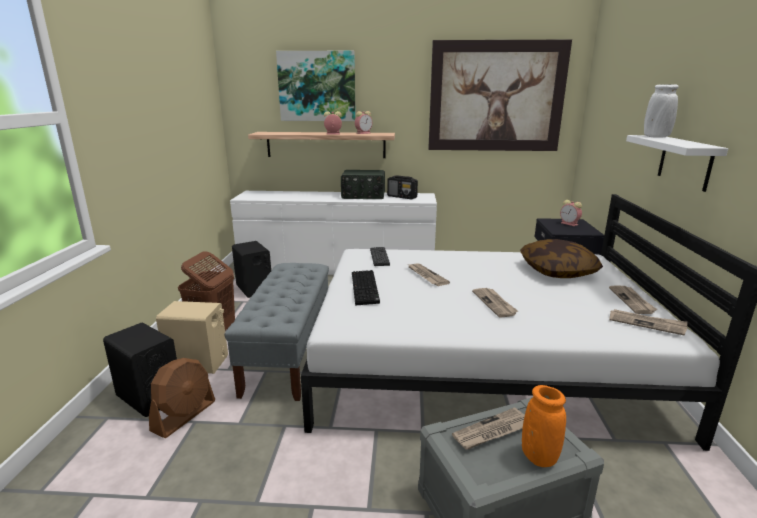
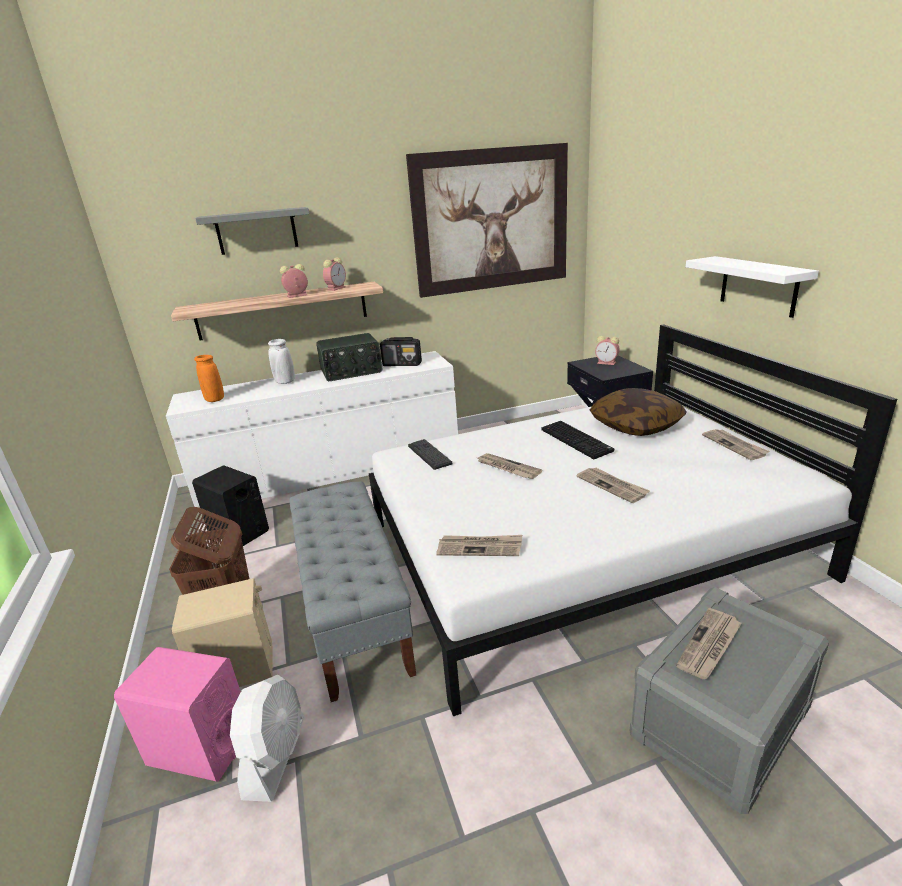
camera: 20 degrees left, 5 degrees up
black speaker [103,323,177,417] -> pink speaker [114,647,241,782]
brown fan [149,358,215,438] -> white fan [230,675,304,802]
picture [276,51,356,121] -> grey shelf [195,207,309,255]
keyboard [352,270,380,305] -> keyboard moved to [542,421,614,459]
orange vase [522,385,566,467] -> orange vase moved to [194,355,224,402]
newspaper [609,309,688,336] -> newspaper moved to [436,535,522,556]
white vase [644,84,678,138] -> white vase moved to [268,339,295,384]

